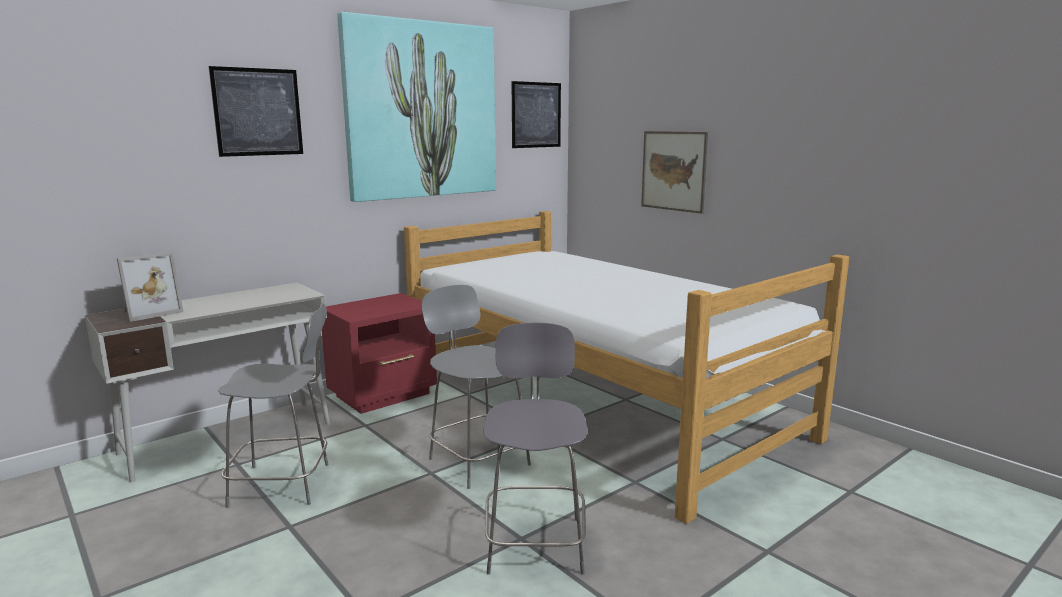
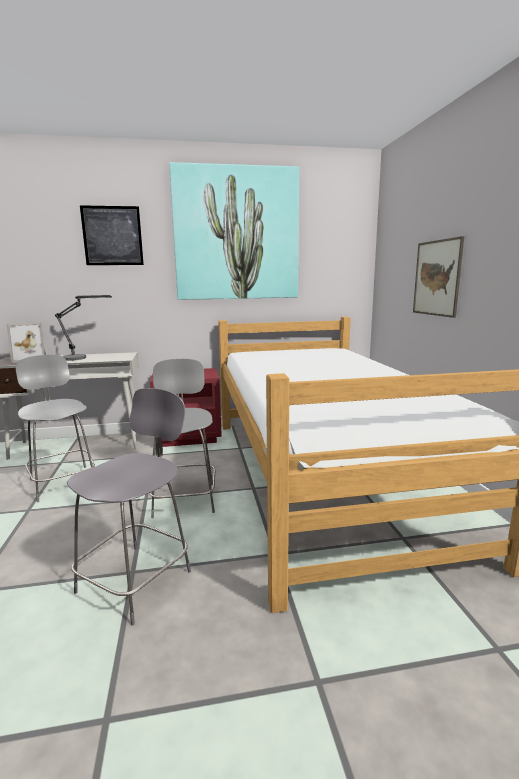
camera: 30 degrees right, 0 degrees up
grey chair [218,303,329,508] -> grey chair turned 150 degrees counterclockwise [15,354,95,502]
picture [512,81,561,148] -> none
none -> table lamp [55,295,112,361]

